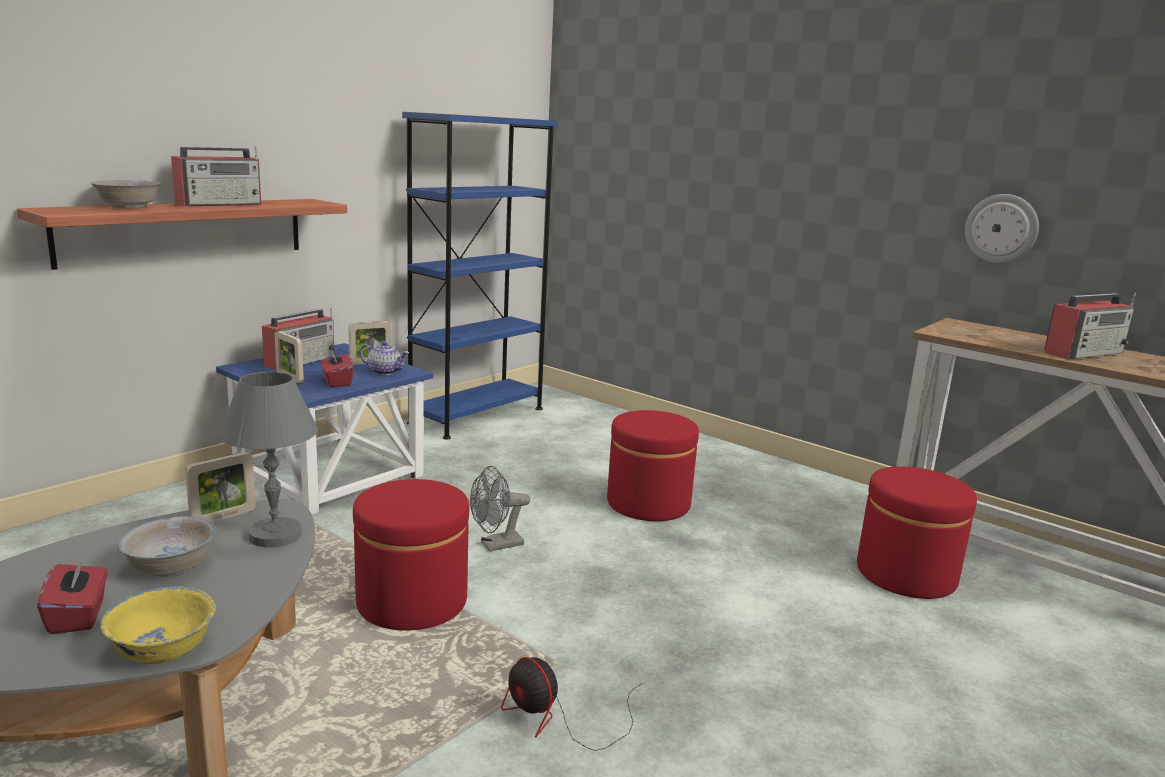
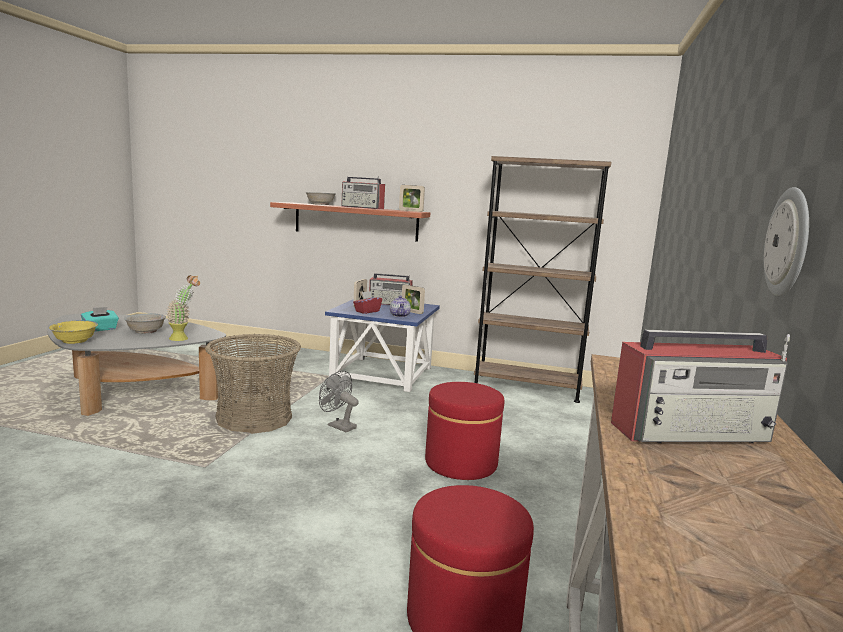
camera: 65 degrees right, 5 degrees down
red tissue box [37,556,108,634] -> turquoise tissue box [81,307,119,332]
picture frame [185,452,256,522] -> picture frame moved to [399,185,425,212]
grey table lamp [219,372,318,547] -> potted plant [167,275,200,341]
red ottoman [353,479,469,631] -> basket [205,334,301,434]
blue bookcase [402,112,558,440] -> brown bookcase [474,156,611,403]
fan [501,657,643,751] -> none
radio [1044,292,1136,359] -> radio turned 45 degrees counterclockwise [611,330,790,443]

